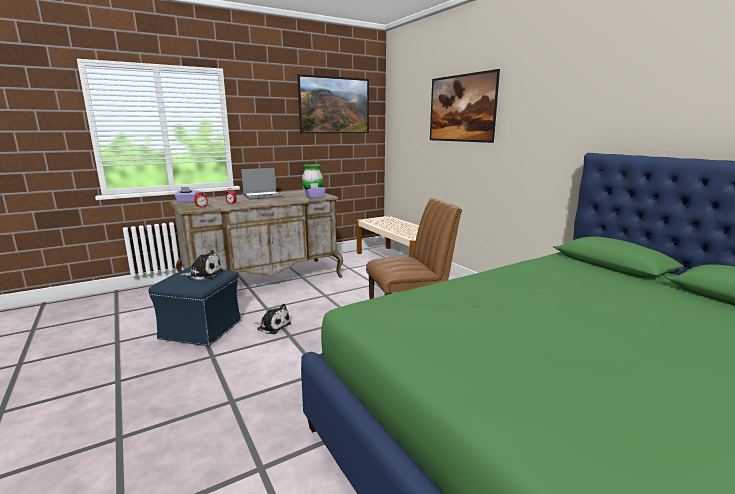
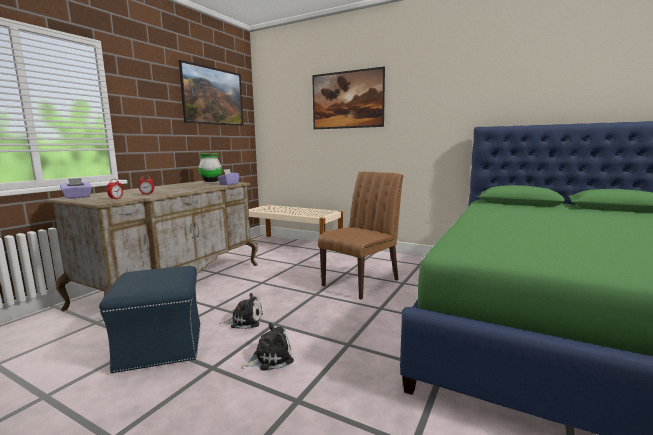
camera: 30 degrees left, 5 degrees down
plush toy [180,250,223,280] -> plush toy moved to [241,323,294,371]
laptop [241,168,283,200] -> none

